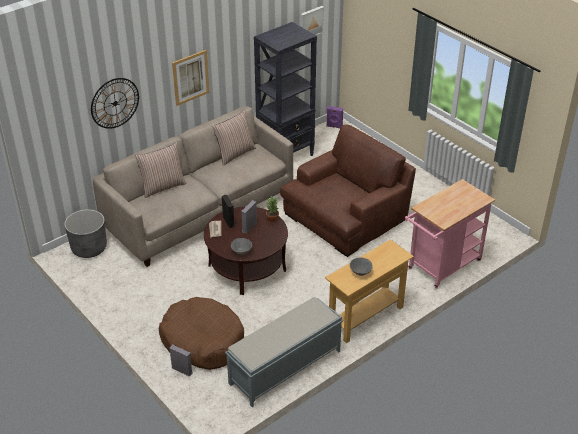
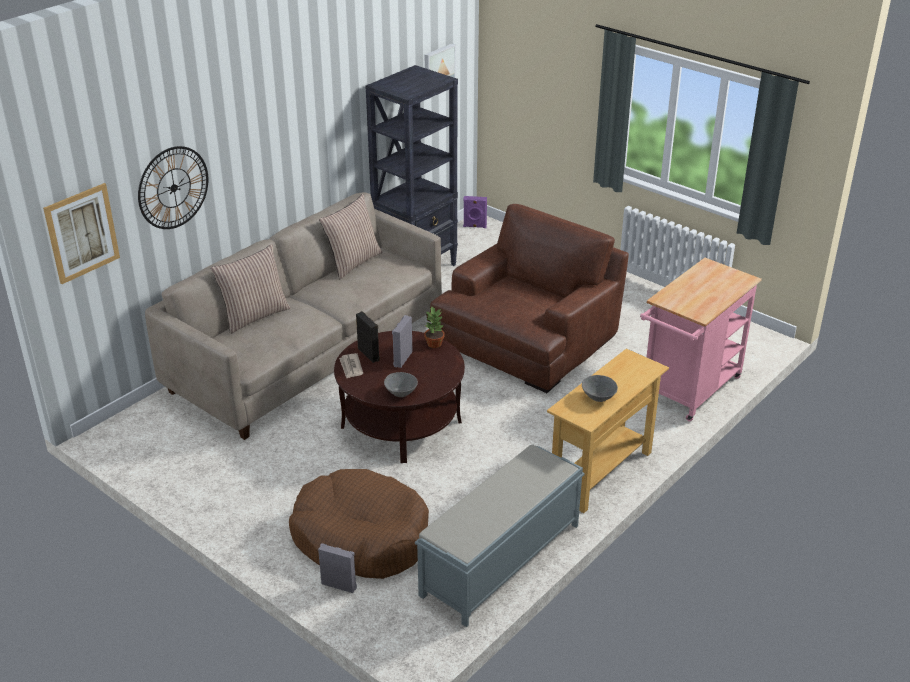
camera: 10 degrees left, 5 degrees down
grey planter [64,209,107,258] -> none
picture [172,50,209,106] -> picture moved to [43,183,120,284]

